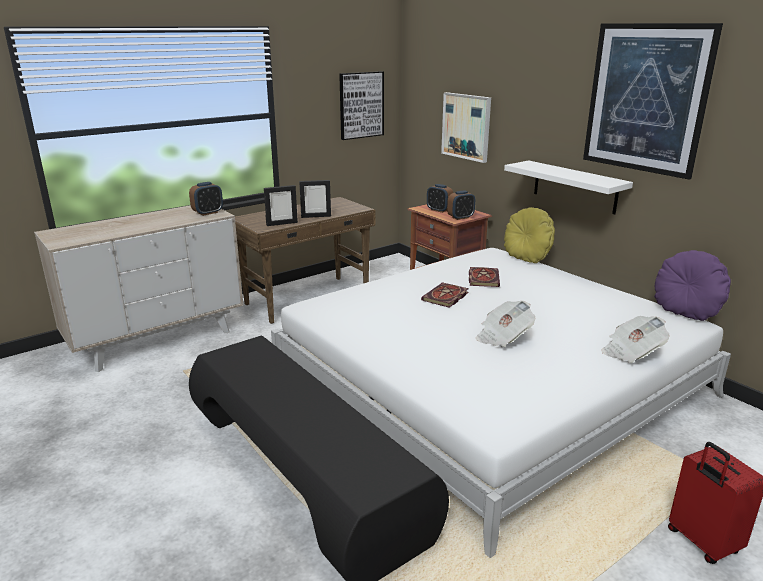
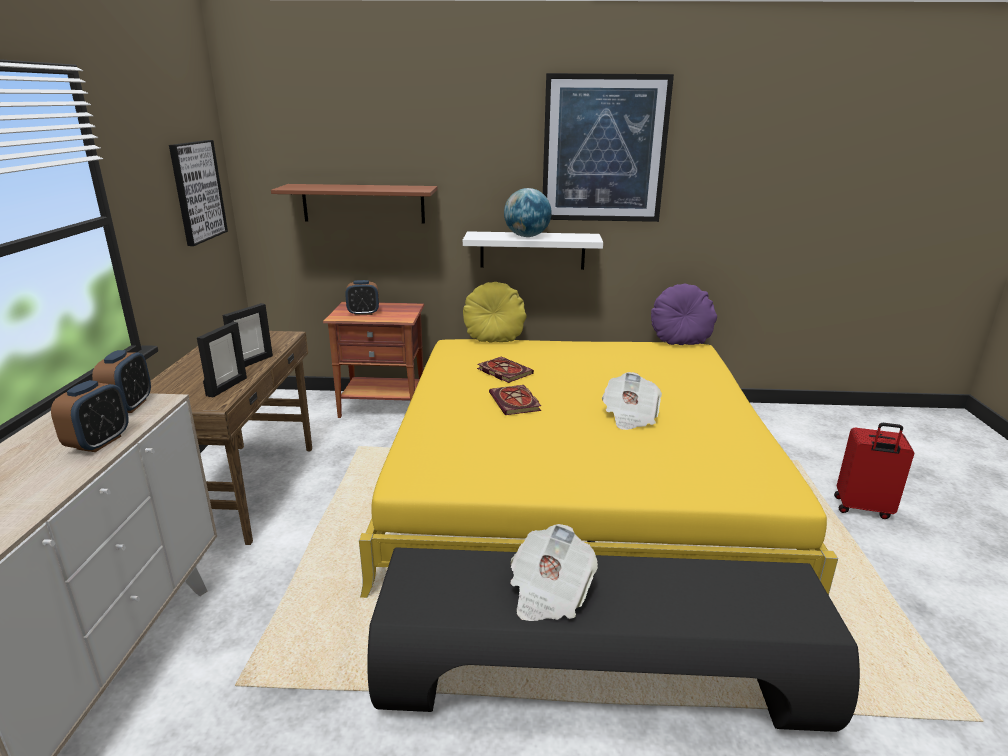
camera: 50 degrees left, 0 degrees up
white bed [271,248,731,558] -> yellow bed [359,339,838,598]
picture [441,92,491,163] -> brown shelf [271,184,437,224]
alarm clock [447,190,475,220] -> alarm clock moved to [51,380,129,452]
newspaper [601,316,669,363] -> newspaper moved to [510,524,598,621]
none -> globe [504,188,552,237]

